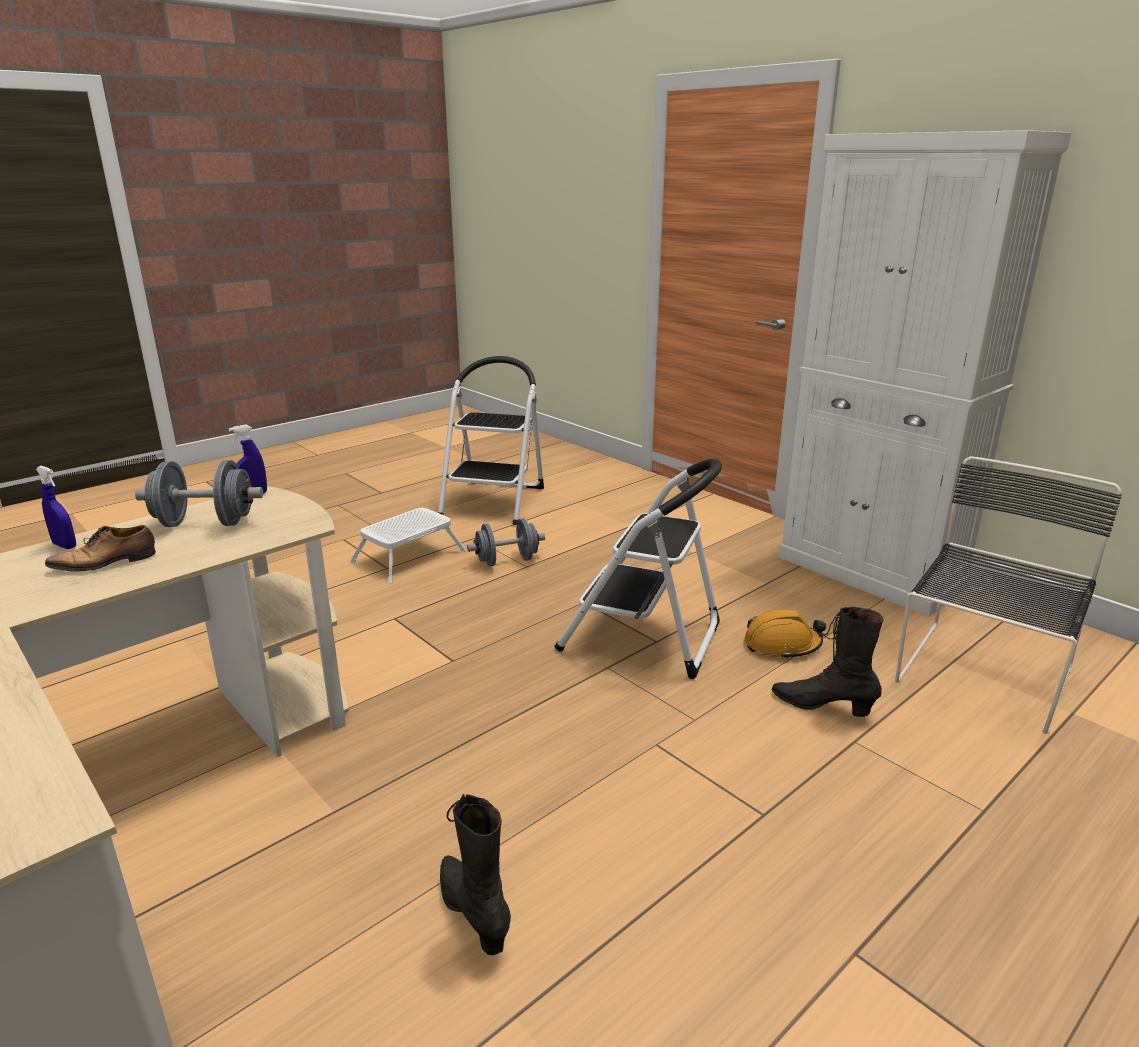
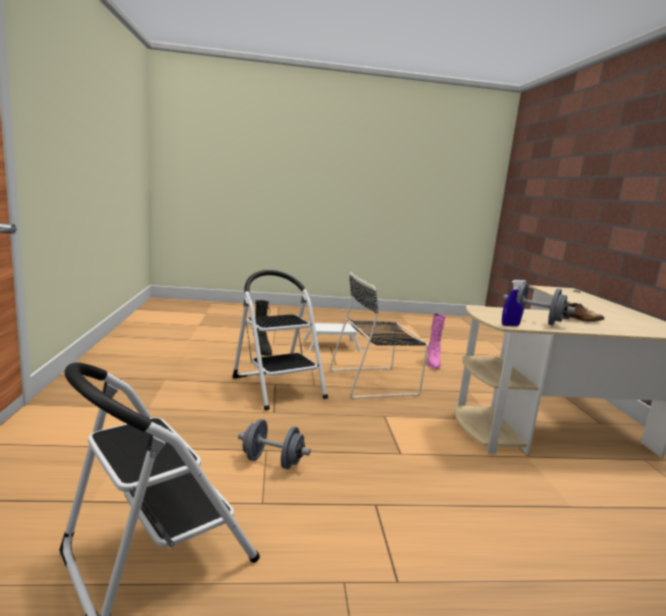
camera: 145 degrees left, 10 degrees down
blue spray bottle [36,466,76,549] -> none
white step ladder [350,508,466,583] -> white step ladder moved to [303,323,361,352]
black boot [440,794,511,955] -> pink boot [427,314,446,369]
orange hard hat [744,610,826,660] -> none
white cabinet [778,130,1071,616] -> none
black chair [895,456,1122,734] -> black chair moved to [329,272,428,399]

